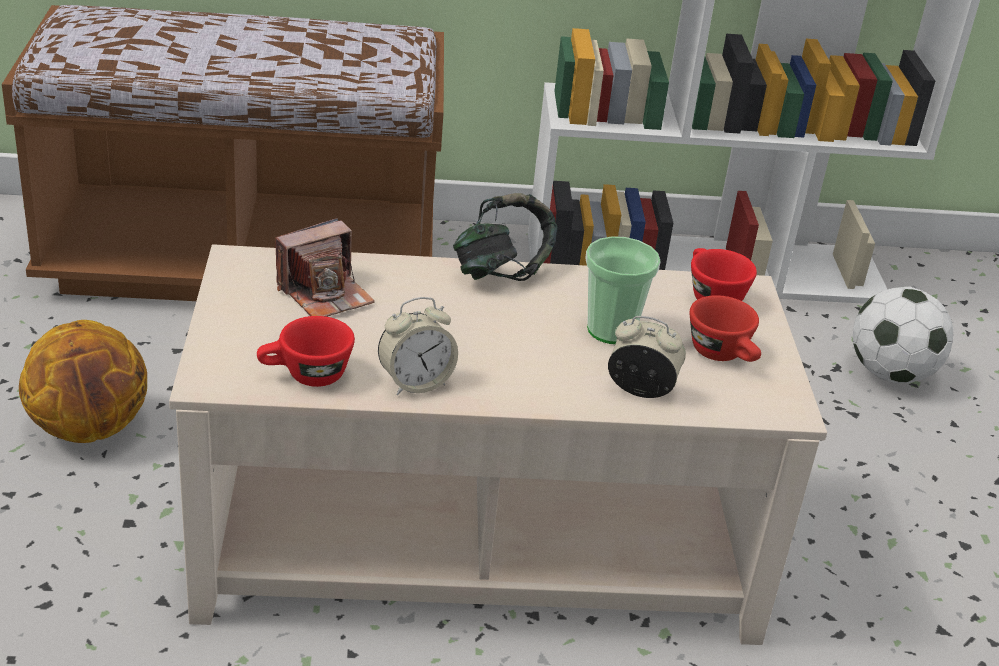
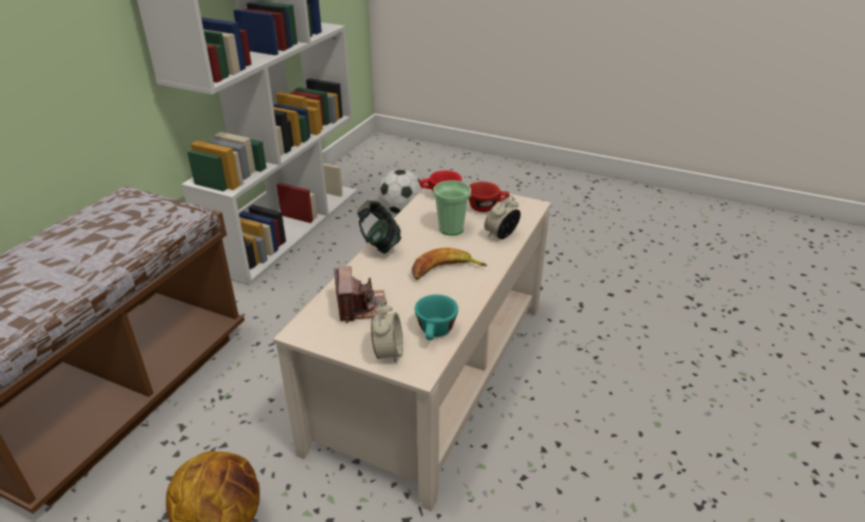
camera: 60 degrees left, 0 degrees up
red cup [257,316,355,387] -> turquoise cup [415,294,458,340]
alarm clock [378,297,458,396] -> alarm clock moved to [371,302,403,364]
none -> banana [412,248,487,280]

